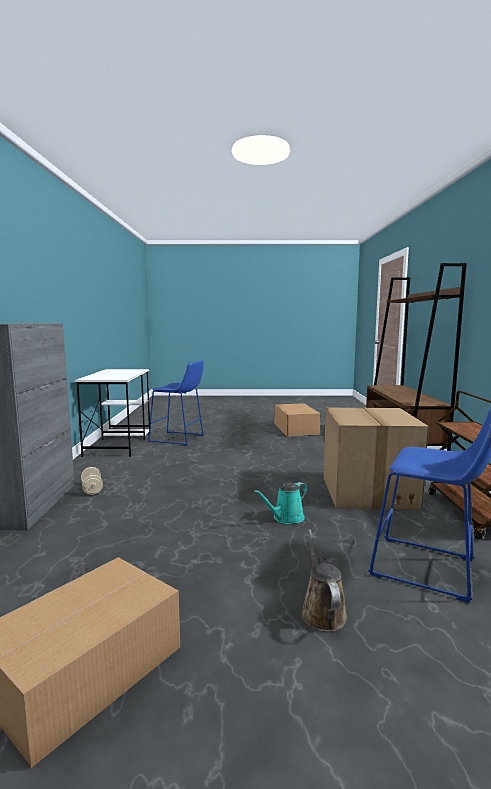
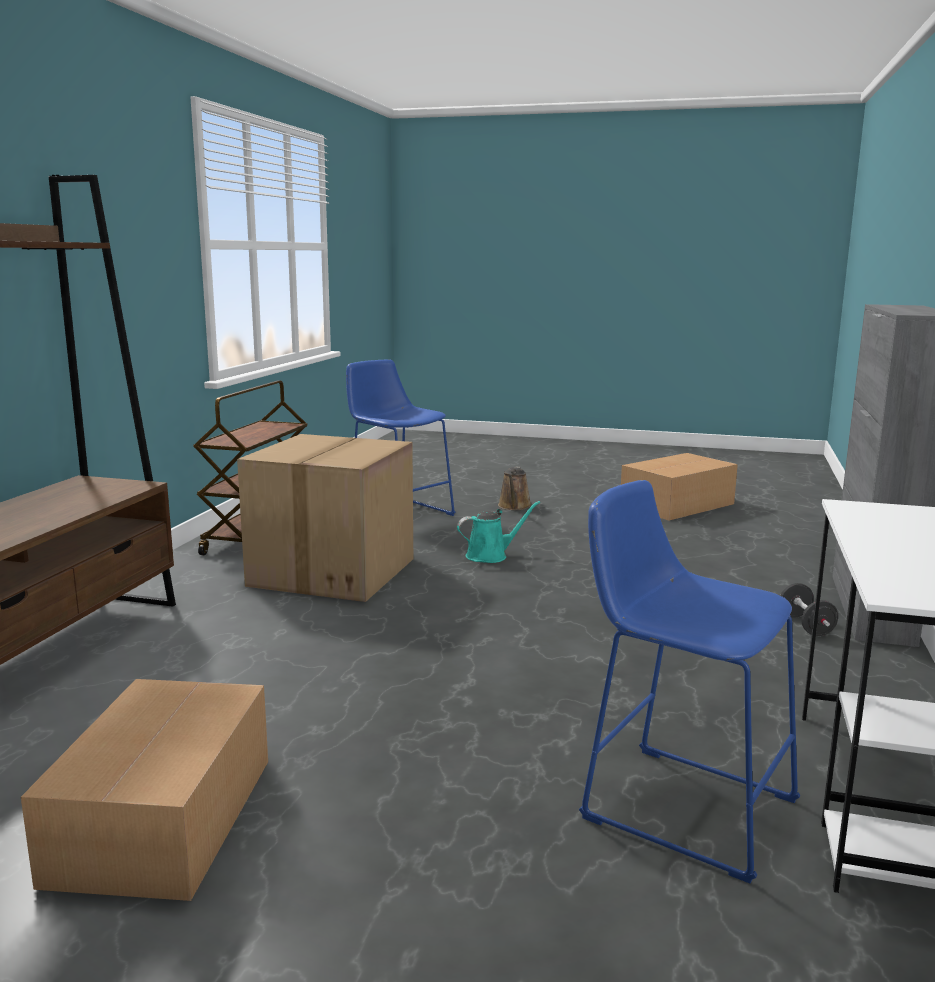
camera: 165 degrees left, 5 degrees up
beige dumbbell [81,467,103,495] -> black dumbbell [780,583,839,636]

